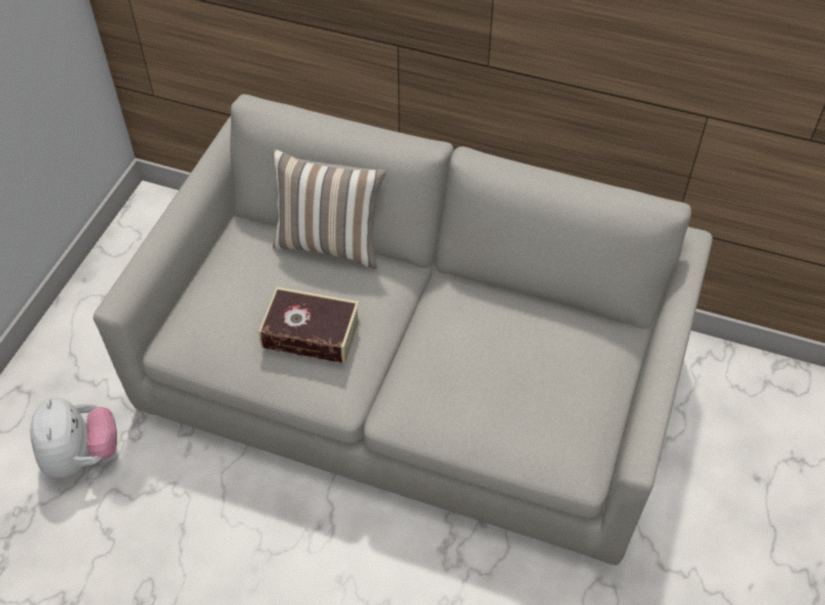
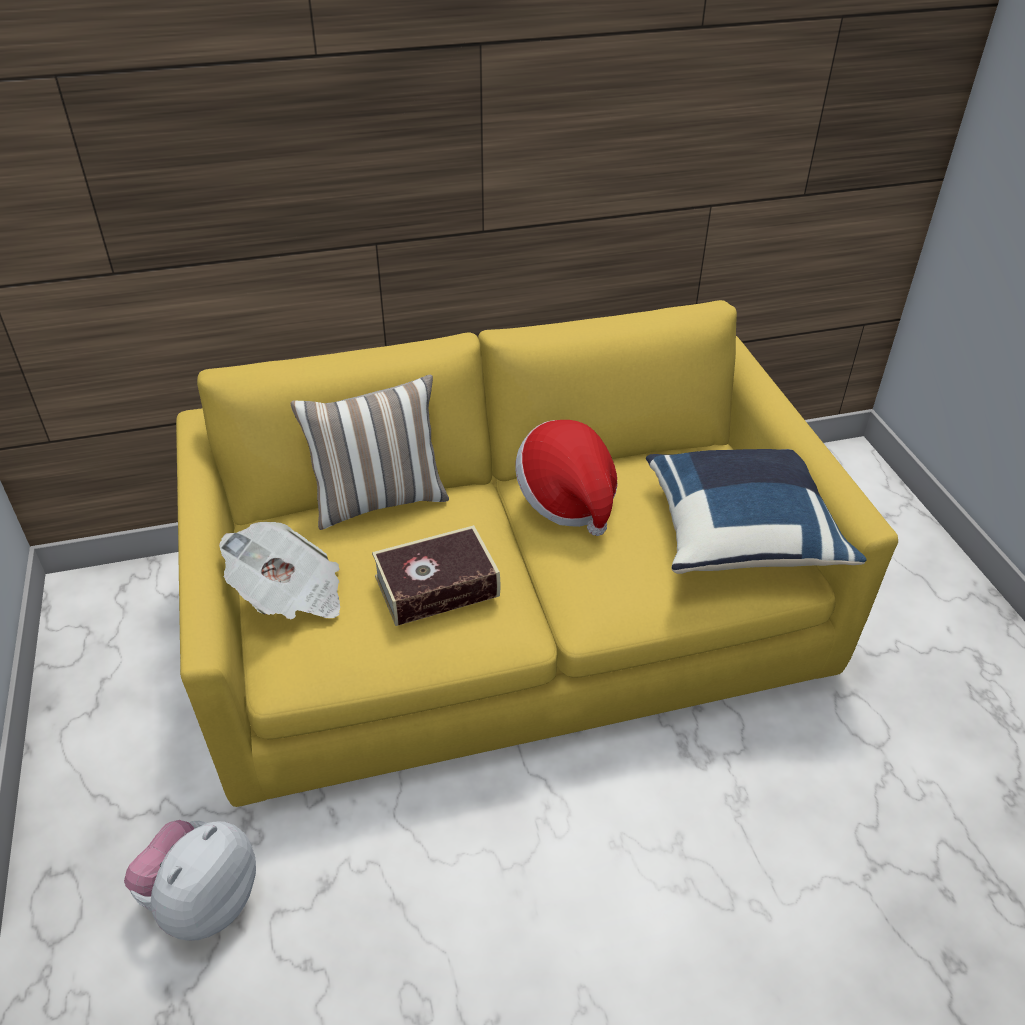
camera: 35 degrees left, 10 degrees down
plush toy [30,398,117,478] -> plush toy turned 105 degrees counterclockwise [124,820,256,941]
grey sofa [93,94,713,565] -> yellow sofa [176,300,898,807]
none -> newspaper [219,522,340,620]
none -> hat [515,420,617,536]
none -> blue pillow [646,449,867,574]

